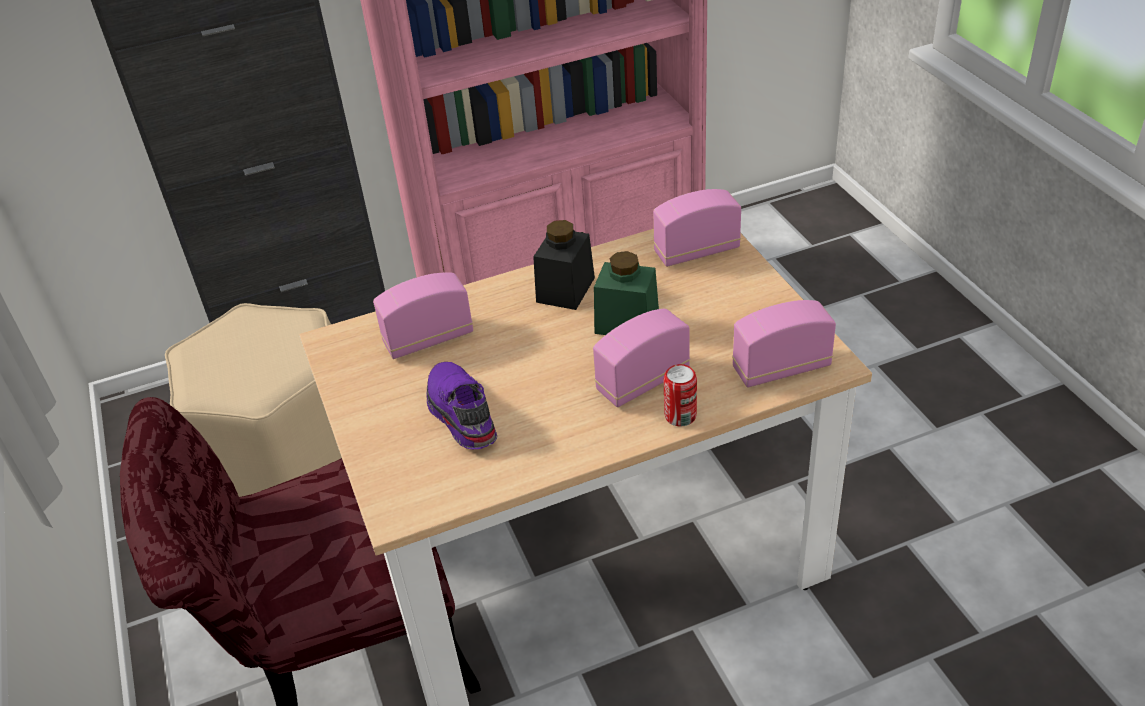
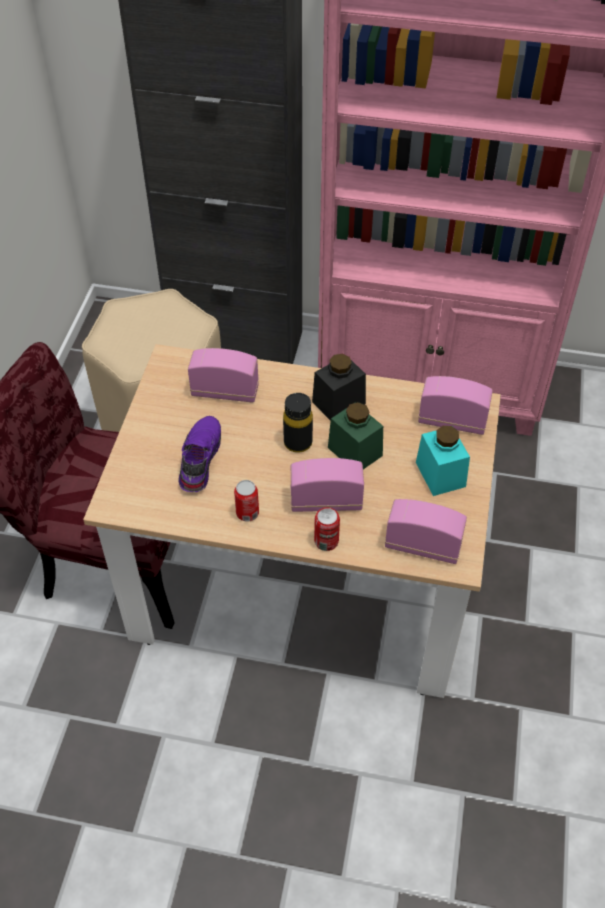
camera: 30 degrees right, 10 degrees up
none -> can [234,480,259,522]
none -> black bottle [283,393,313,453]
none -> turquoise jar [416,426,470,496]

